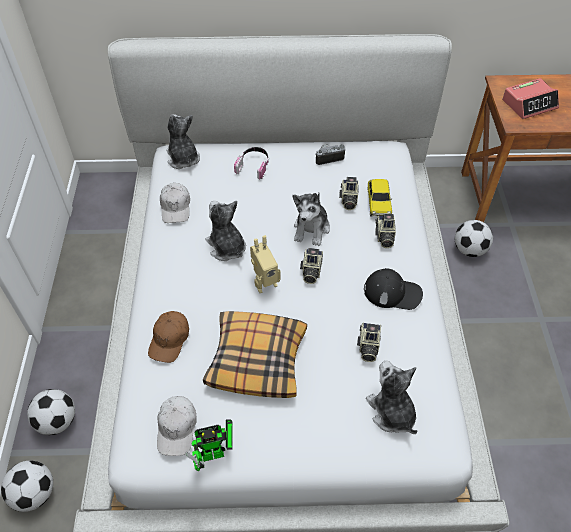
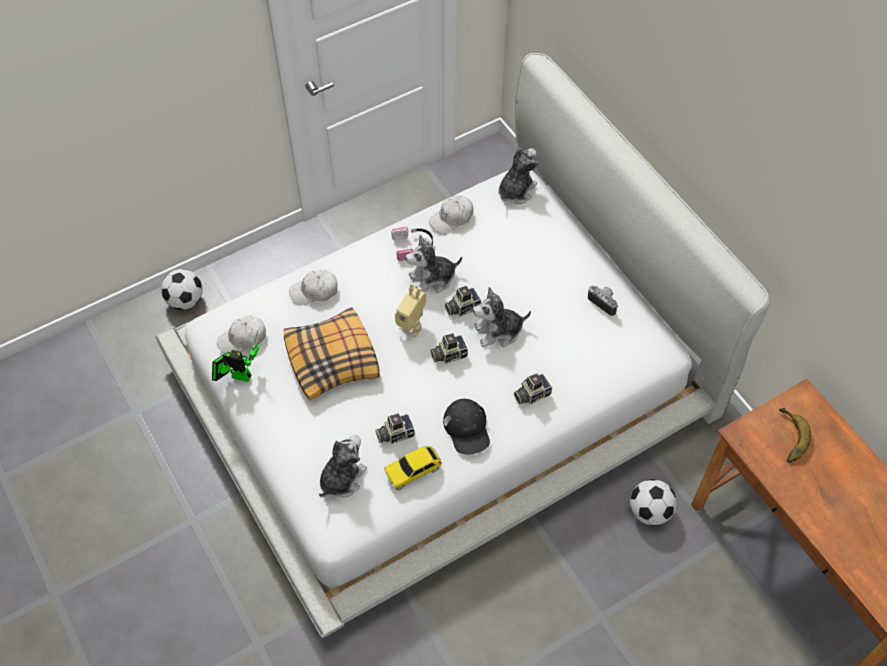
camera: 60 degrees right, 5 degrees up
football [27,389,75,435] -> none
brown cap [148,311,189,363] -> white cap [289,270,338,305]
toy robot [186,419,233,471] -> toy robot turned 150 degrees clockwise [212,330,259,382]
plush toy [205,201,246,261] -> plush toy turned 135 degrees counterclockwise [405,235,462,293]
headphones [234,147,269,180] -> headphones moved to [391,226,433,261]
camera [339,177,359,210] -> camera moved to [445,286,481,317]
toy car [368,179,392,216] -> toy car moved to [384,446,442,490]
alarm clock [502,78,559,119] -> banana [779,408,811,463]

